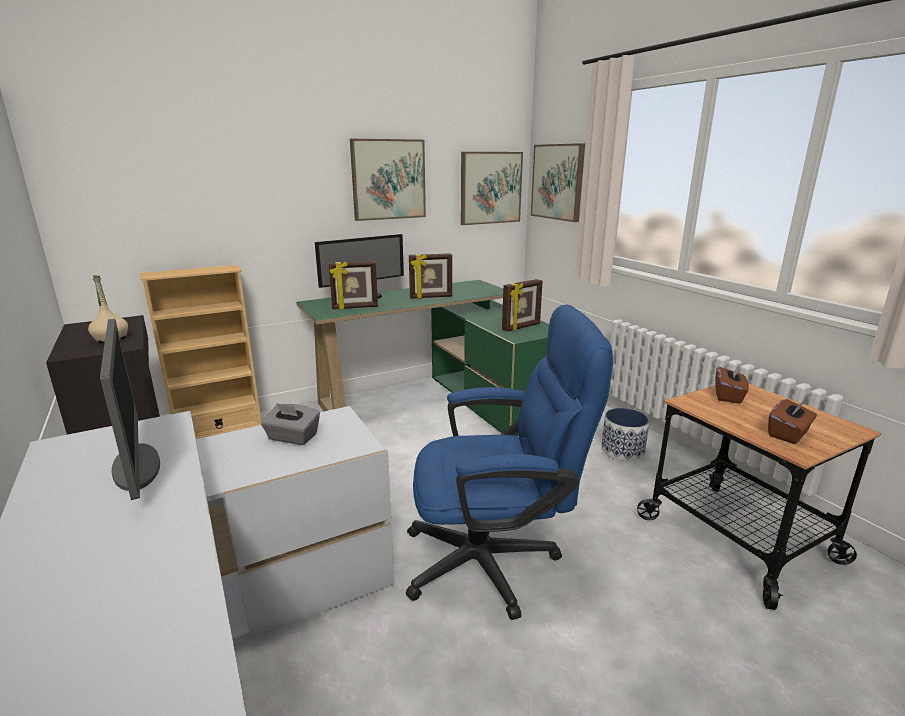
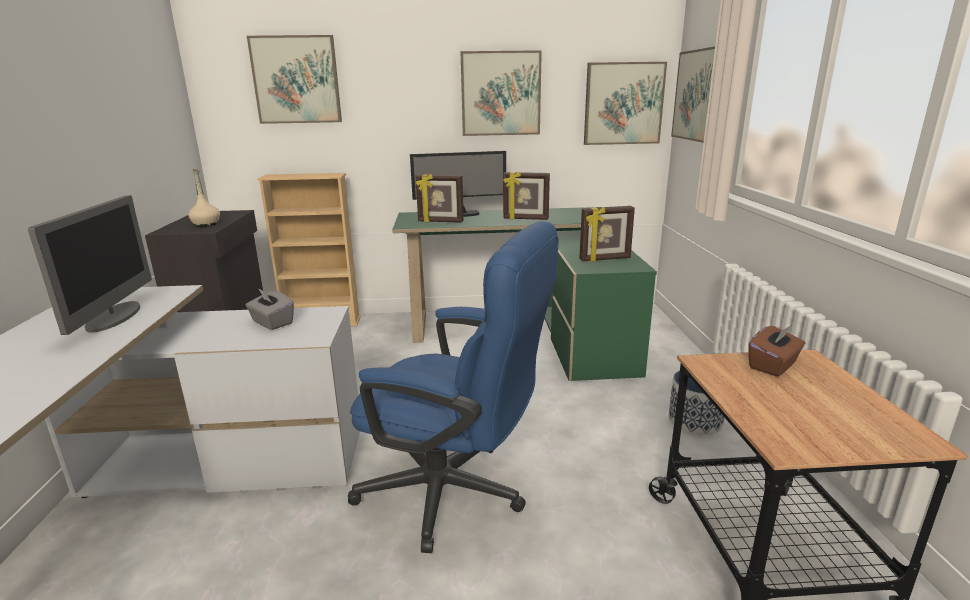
camera: 25 degrees right, 0 degrees up
brown tissue box [768,398,817,444] -> none
none -> picture [247,35,342,124]

